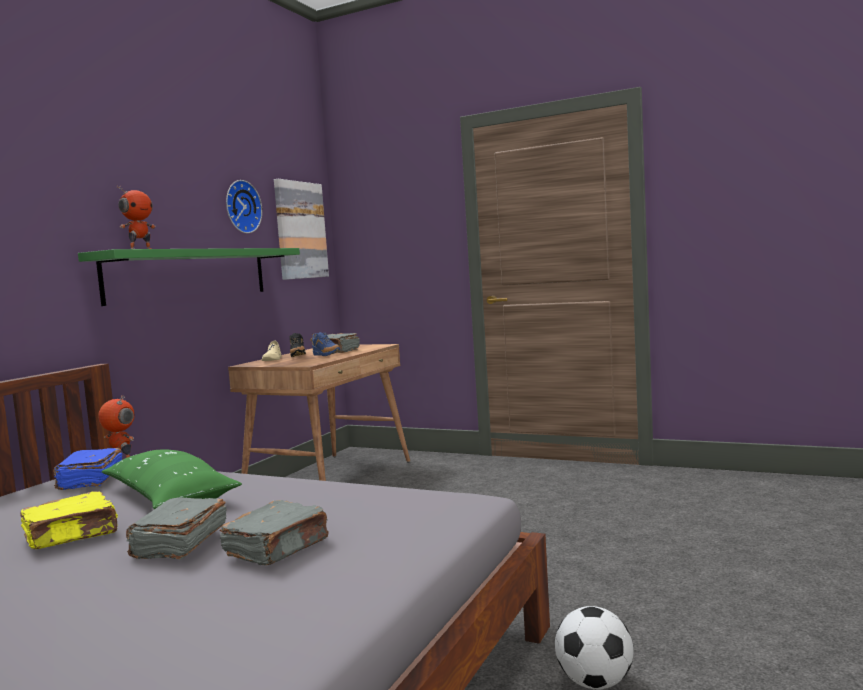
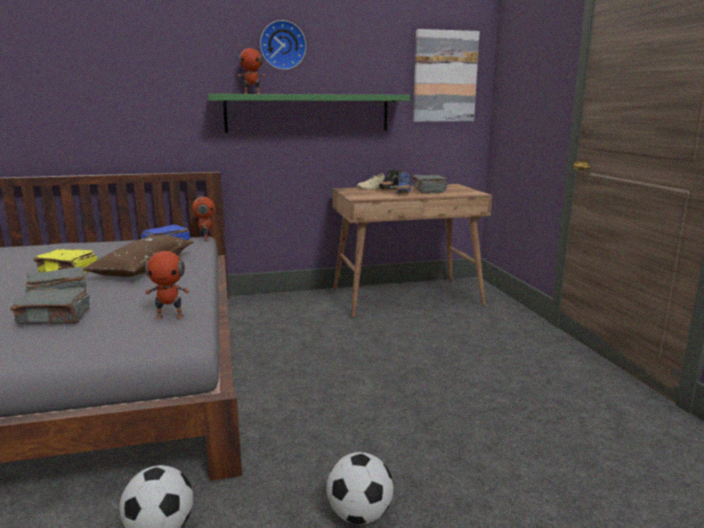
camera: 50 degrees right, 10 degrees up
green pillow [102,450,242,509] -> brown pillow [82,235,193,277]
wall clock [226,180,262,233] -> wall clock moved to [260,20,306,70]
none -> toy robot [144,246,190,319]
none -> football [327,452,394,525]

